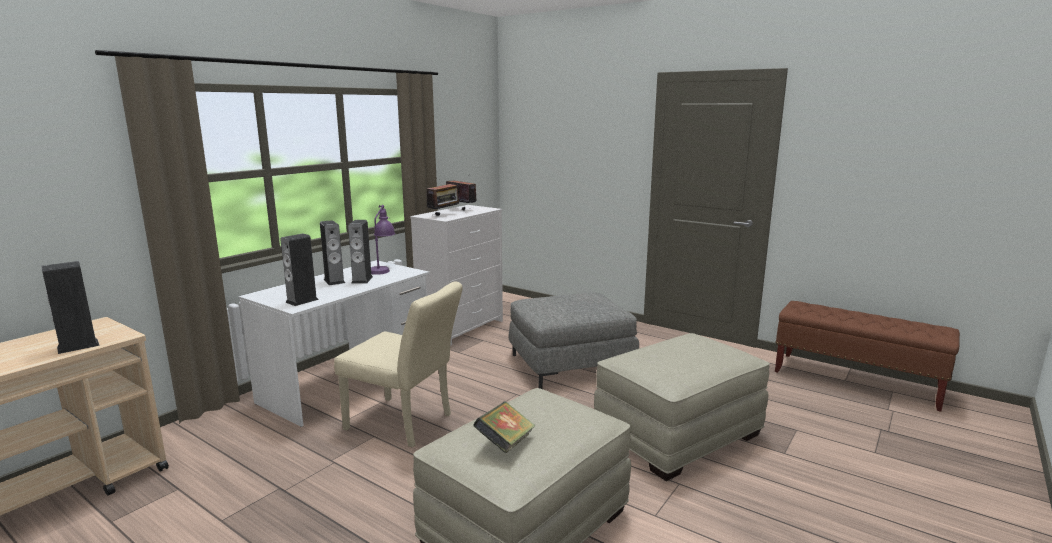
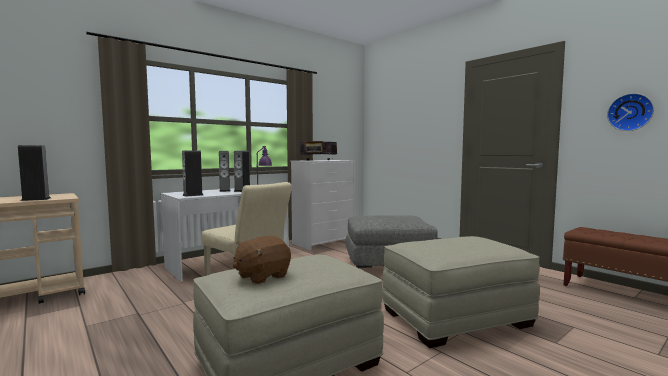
camera: 15 degrees right, 10 degrees down
book [473,401,535,454] -> brown plush toy [233,236,291,284]
none -> wall clock [607,93,654,131]

